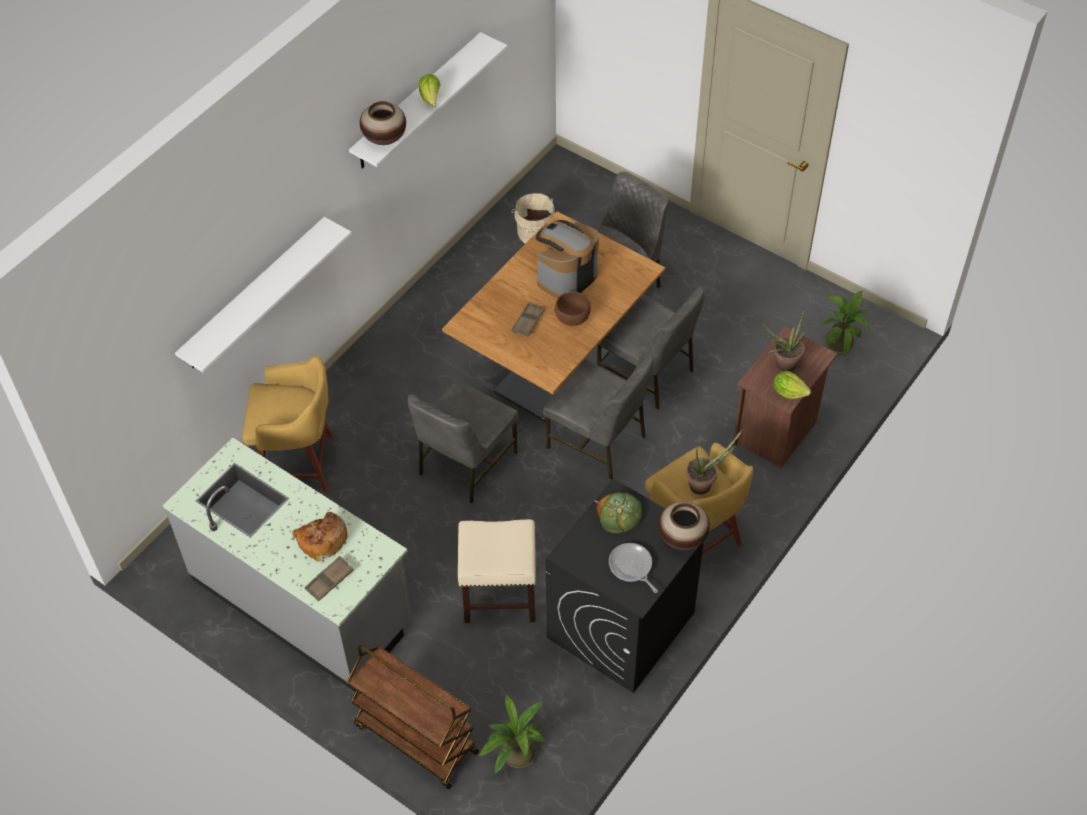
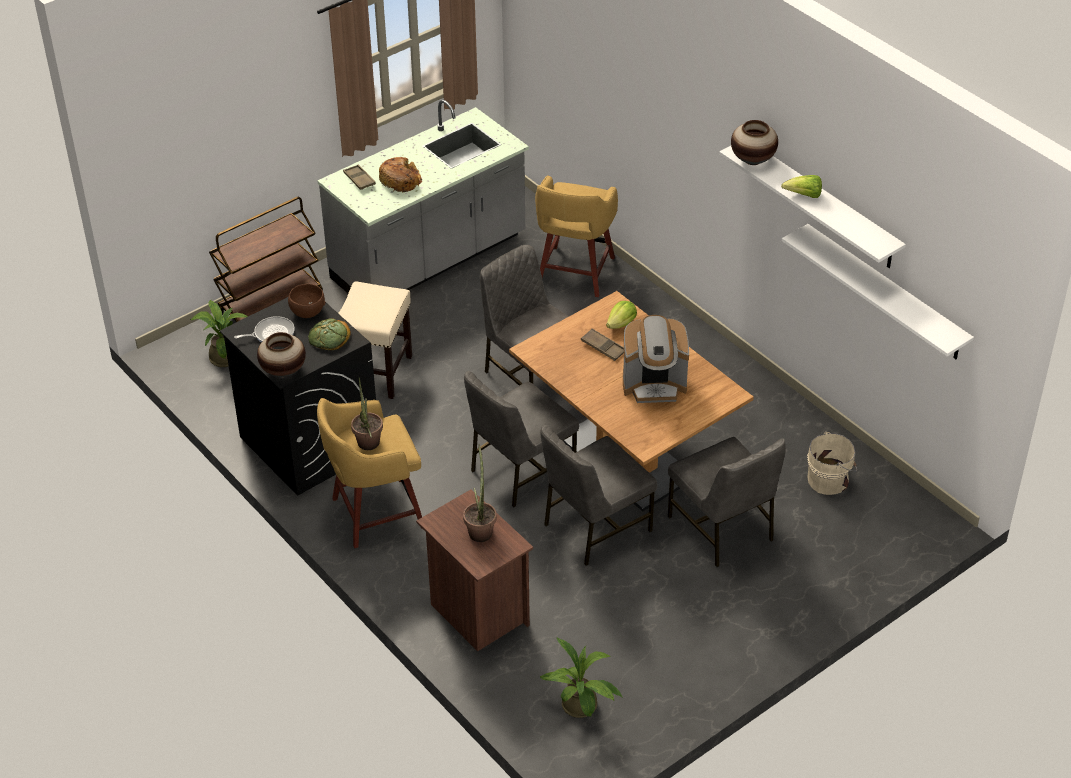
camera: 105 degrees right, 10 degrees down
white shelf [175,217,352,372] -> white shelf moved to [782,224,974,359]
coffee machine [535,220,599,299] -> coffee machine turned 120 degrees clockwise [623,315,689,403]
brown bowl [554,292,591,326] -> brown bowl moved to [288,284,325,318]
lettuce [773,371,811,399] -> lettuce moved to [606,301,637,329]

